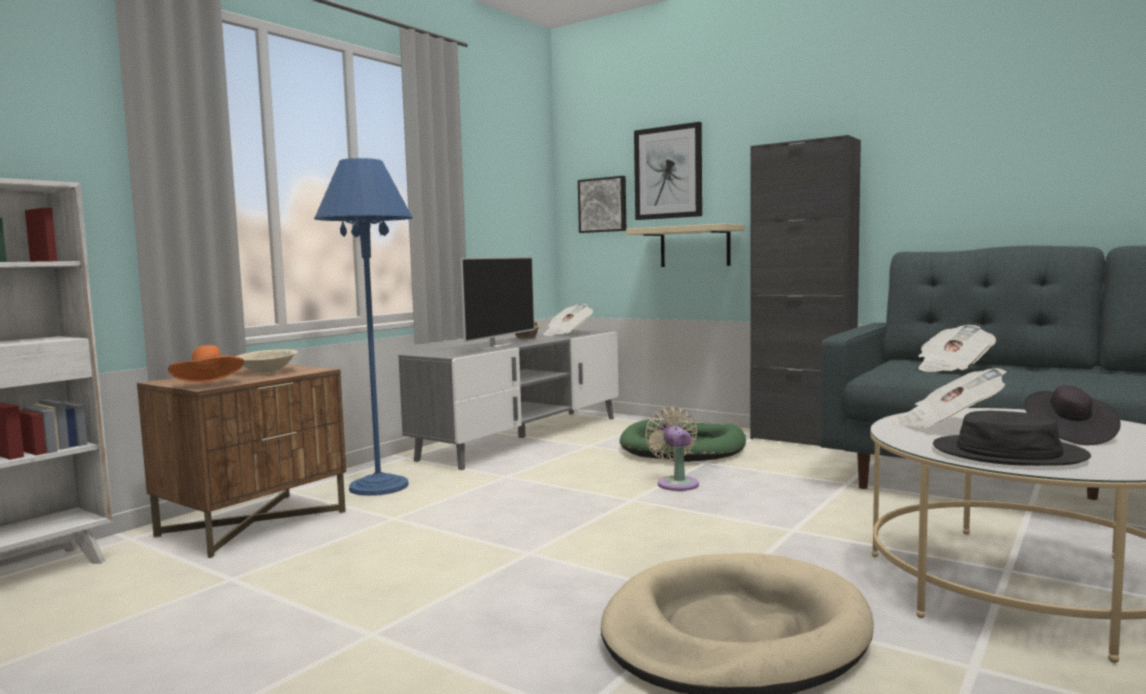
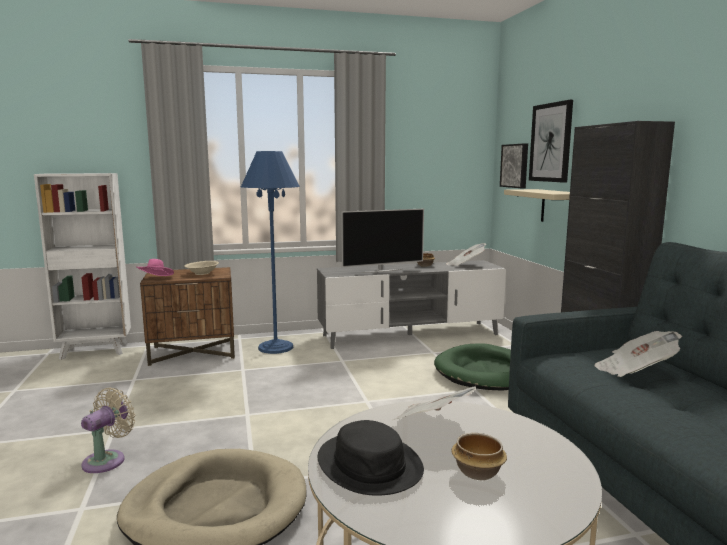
camera: 40 degrees right, 5 degrees up
orange hat [168,345,244,382] -> pink hat [137,259,174,276]
beige fan [645,406,699,491] -> beige fan moved to [81,387,135,473]
black hat [1024,385,1121,445] -> bowl [451,433,507,480]

